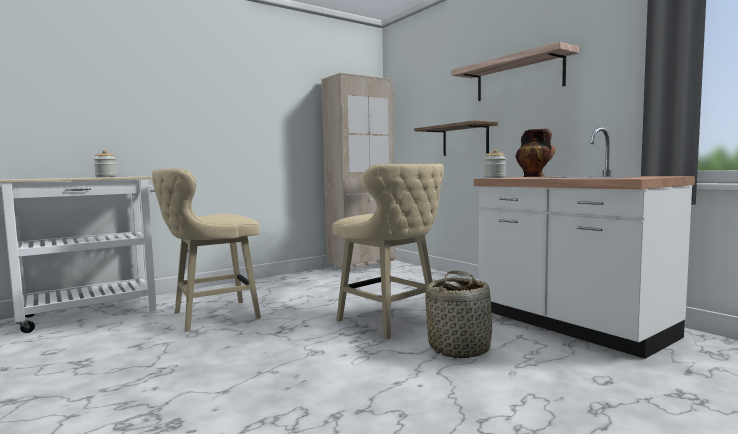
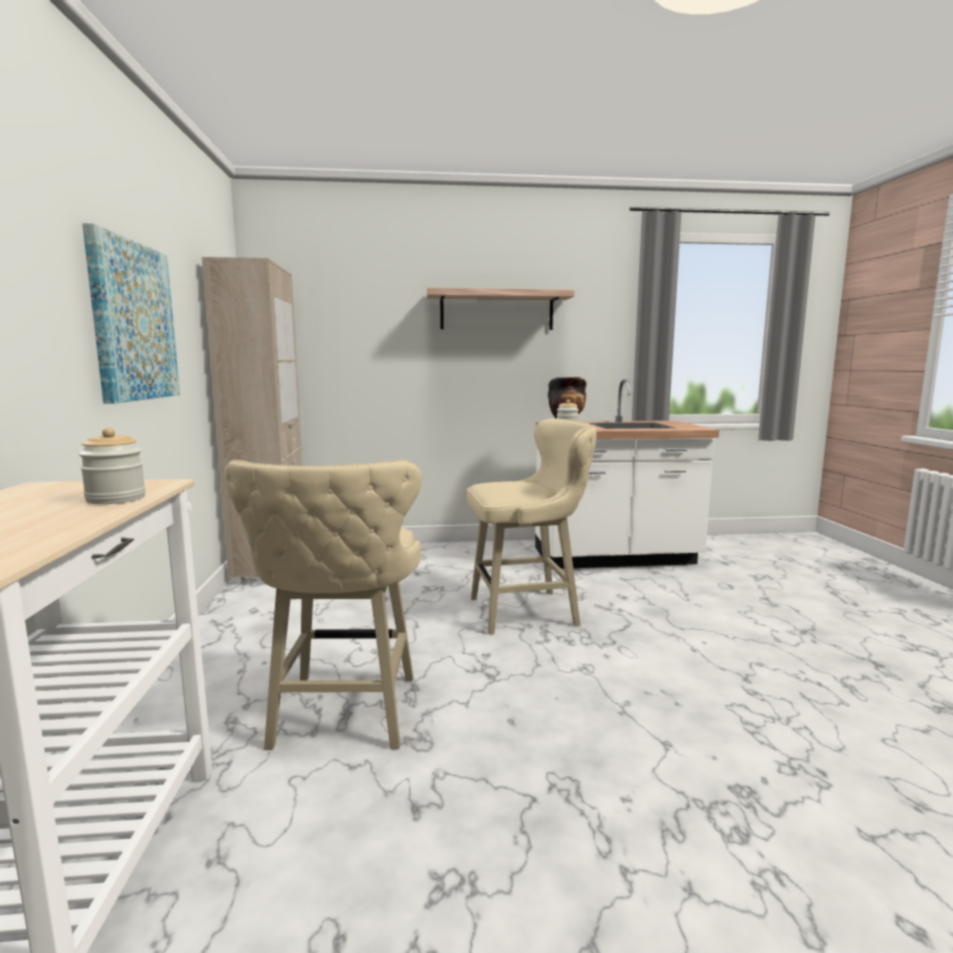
camera: 60 degrees left, 5 degrees up
shelf [414,120,498,156] -> none
basket [425,271,493,358] -> none
none -> picture [82,223,180,404]

